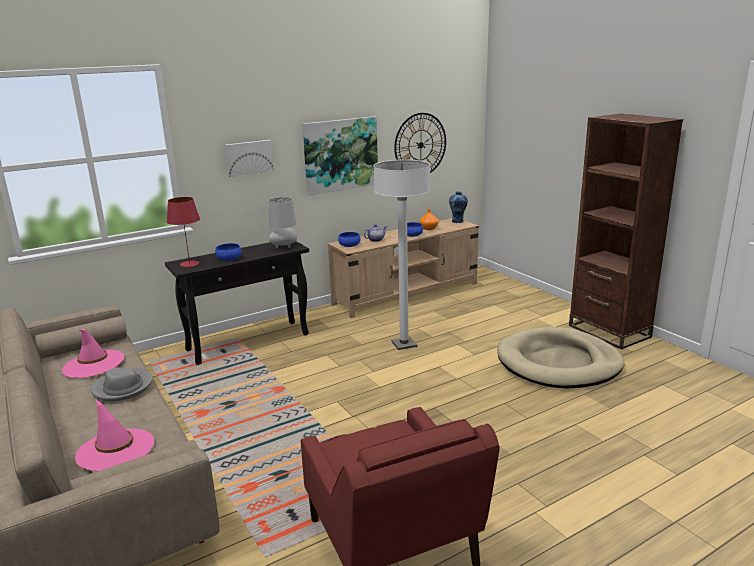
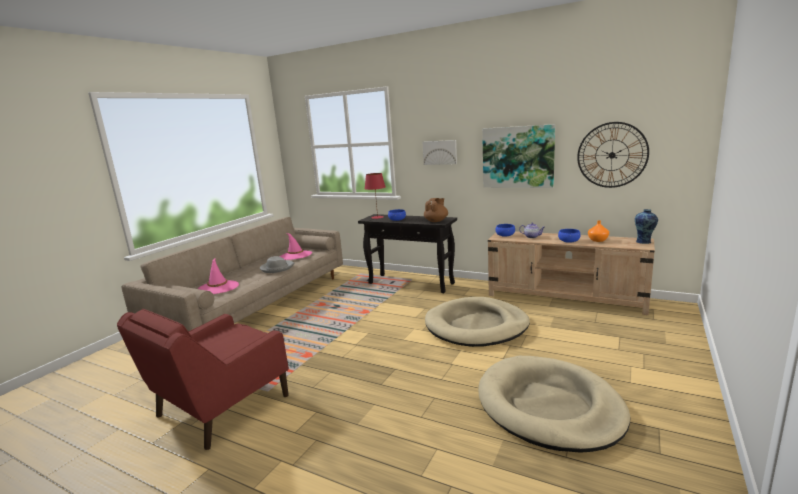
camera: 60 degrees right, 5 degrees down
grey table lamp [269,197,297,249] -> brown teapot [424,198,448,222]
white floor lamp [373,160,430,350] -> beige dog bed [425,297,530,347]
brown bookcase [569,114,683,350] -> none

